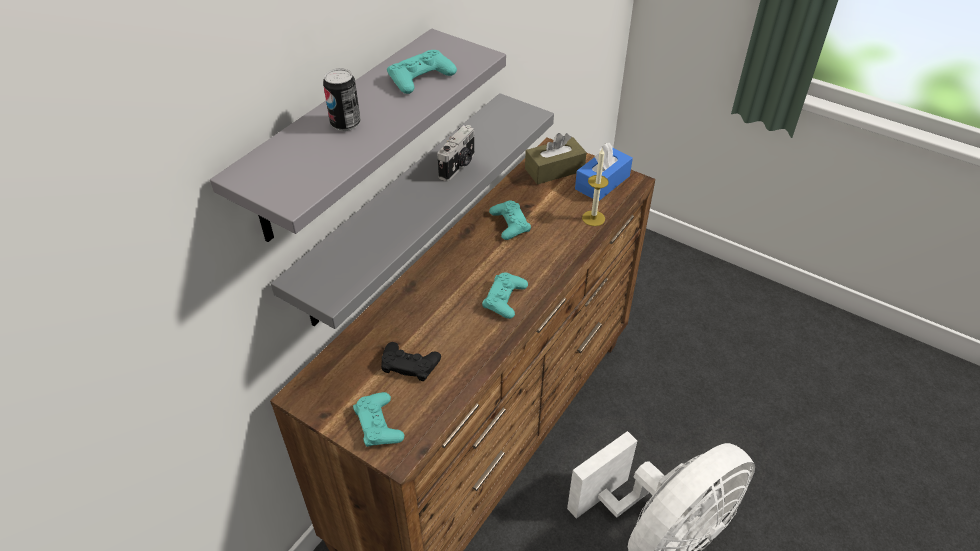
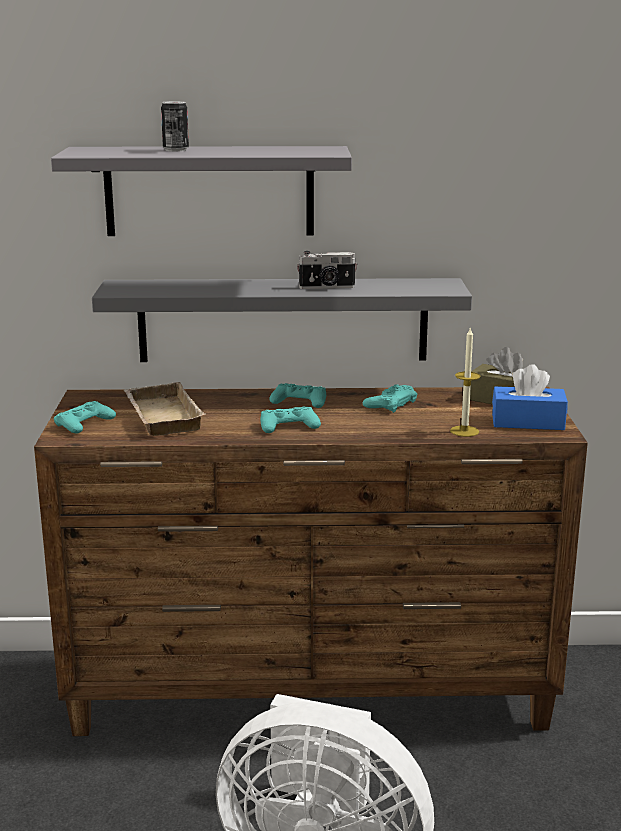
camera: 55 degrees right, 25 degrees down
black game controller [381,342,441,381] -> beige tray [124,382,206,436]
turquoise game controller [387,50,457,94] -> turquoise game controller moved to [269,383,326,408]

